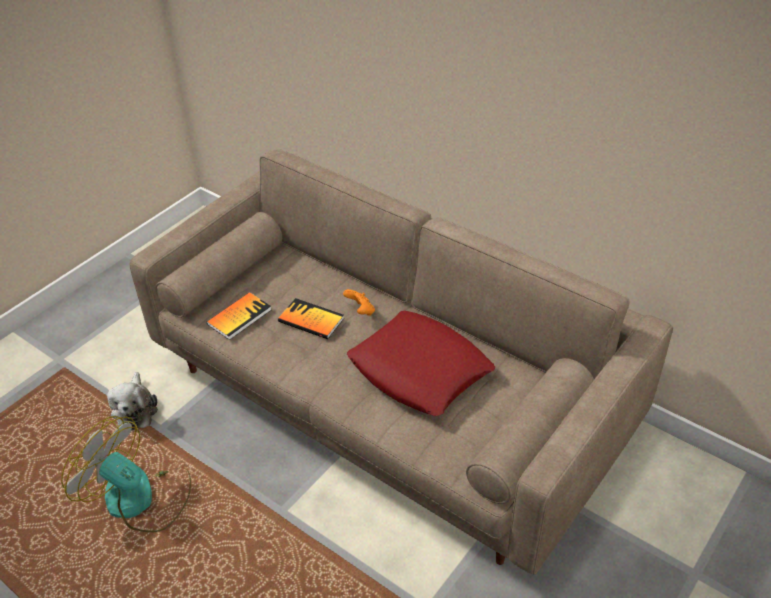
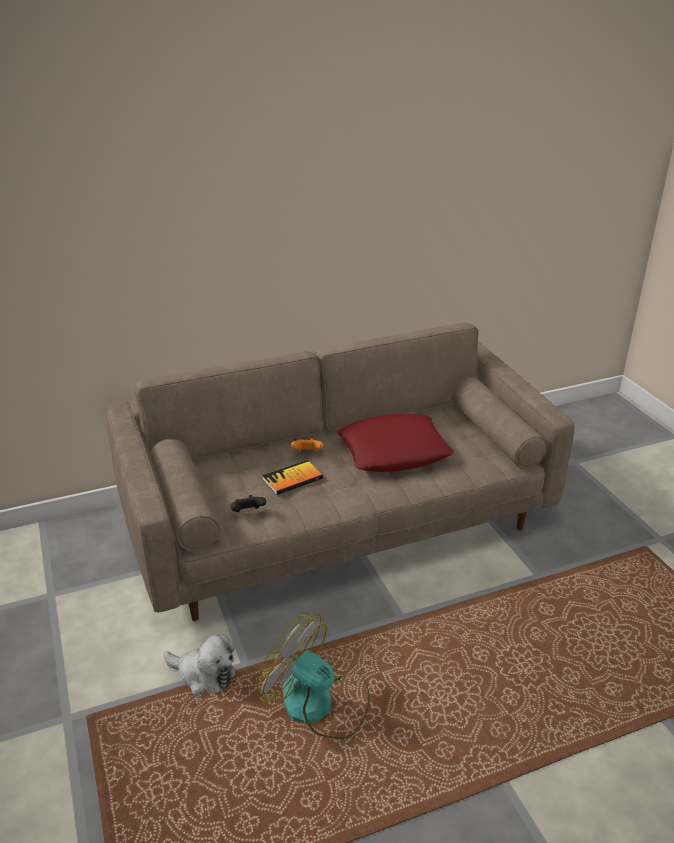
camera: 60 degrees left, 10 degrees down
fan [61,416,191,532] -> fan turned 60 degrees clockwise [257,612,370,739]
book [207,292,272,340] -> black game controller [230,495,266,512]

